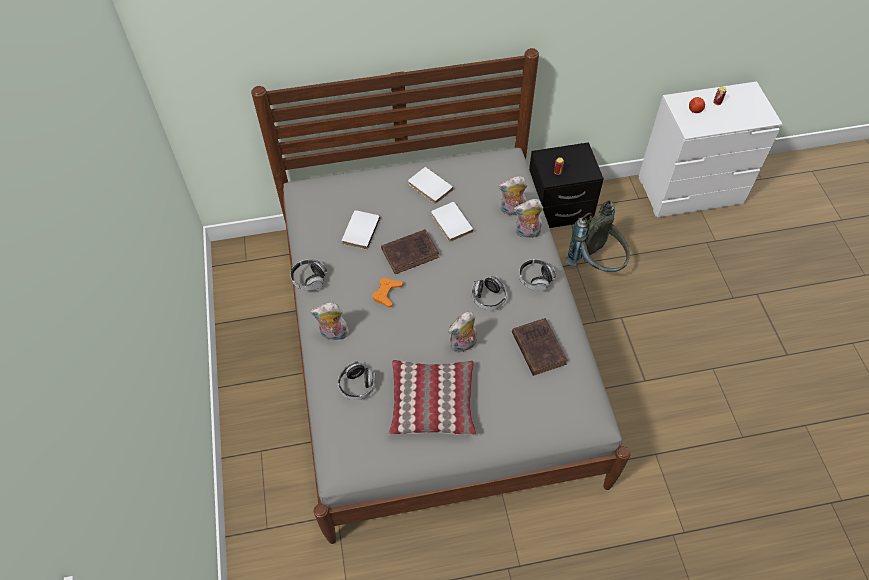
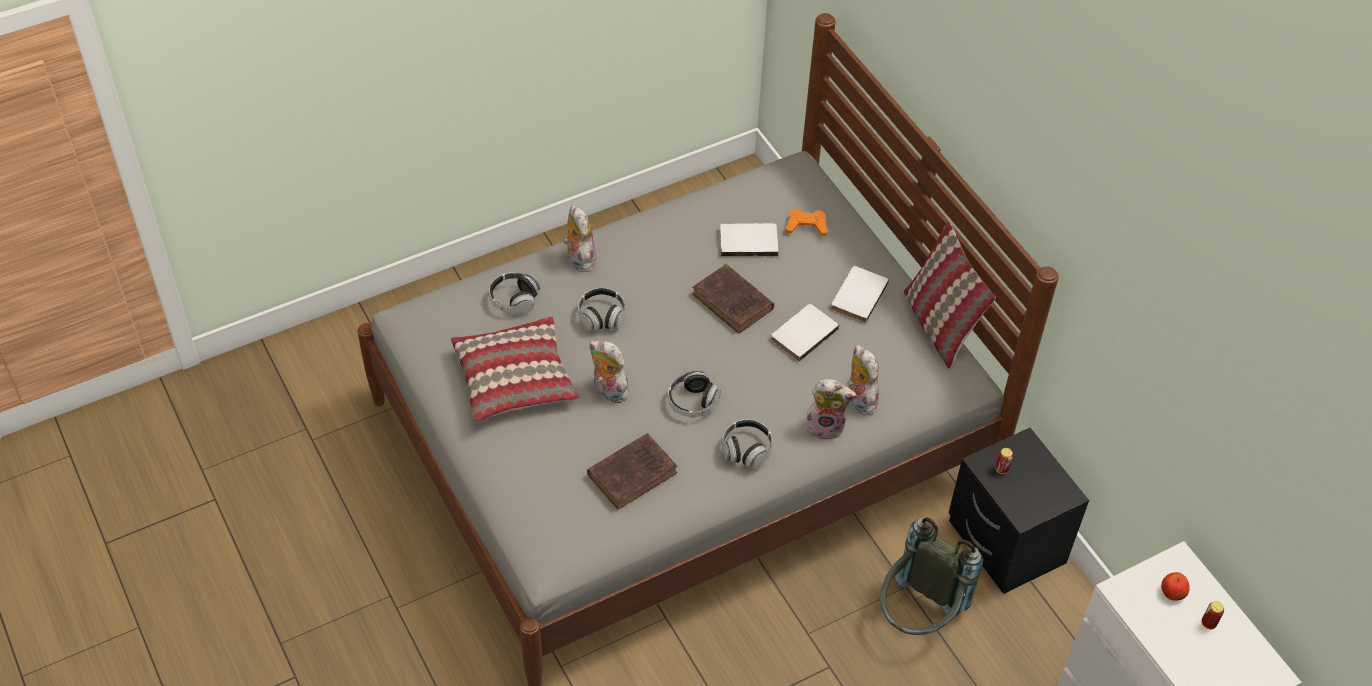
camera: 70 degrees right, 5 degrees down
headphones [290,259,327,291] -> headphones moved to [578,288,625,331]
orange game controller [372,278,403,308] -> orange game controller moved to [785,209,828,236]
plush toy [514,199,543,238] -> plush toy turned 120 degrees clockwise [805,379,857,440]
none -> pillow [904,221,996,369]

